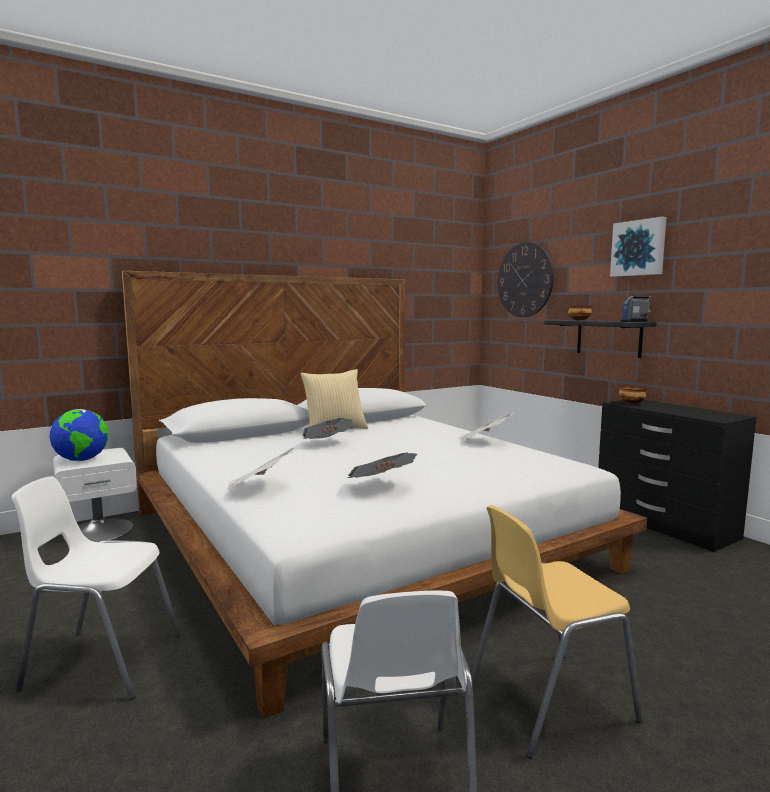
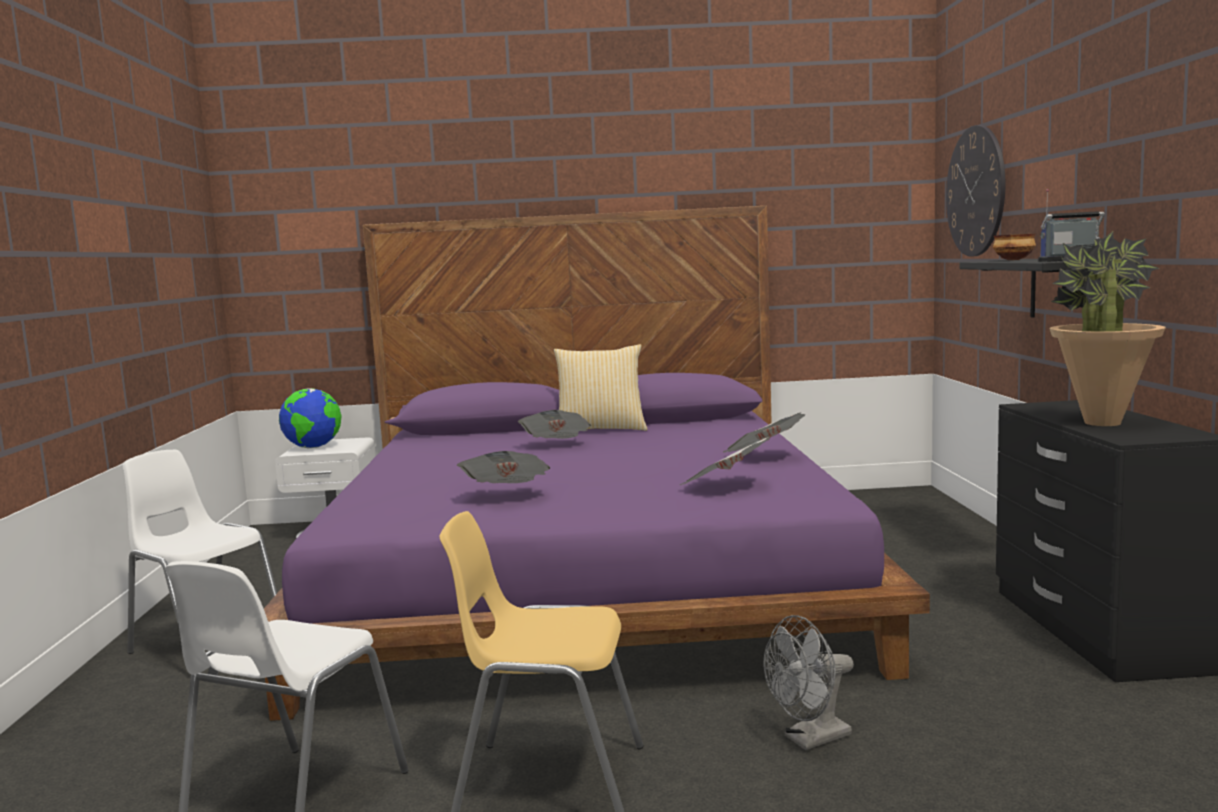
camera: 30 degrees right, 0 degrees up
white bed [122,271,647,718] -> purple bed [264,206,930,721]
newspaper [228,448,295,489] -> newspaper moved to [680,437,769,485]
picture [610,216,667,277] -> none
bowl [619,386,647,404] -> none
none -> grey fan [764,615,854,750]
none -> potted plant [1049,232,1165,426]

